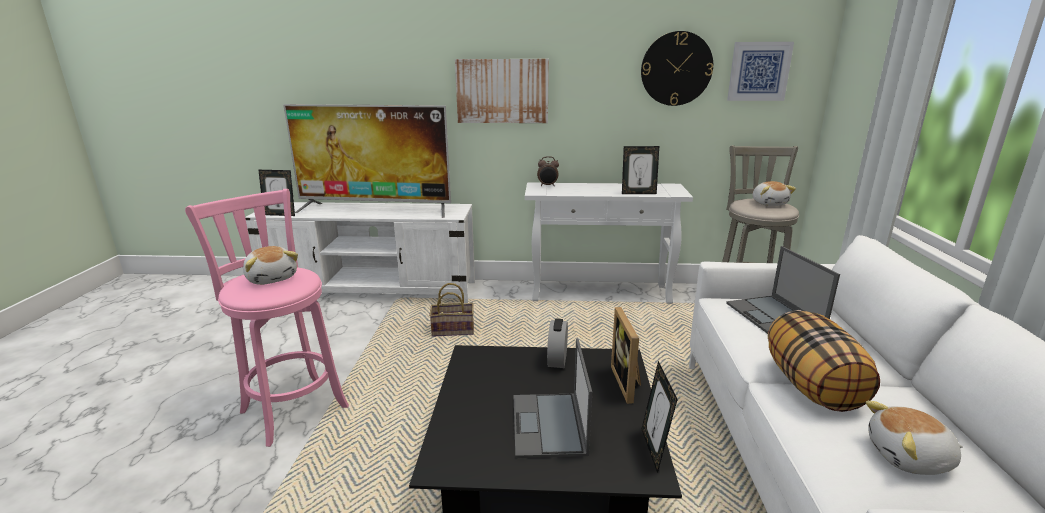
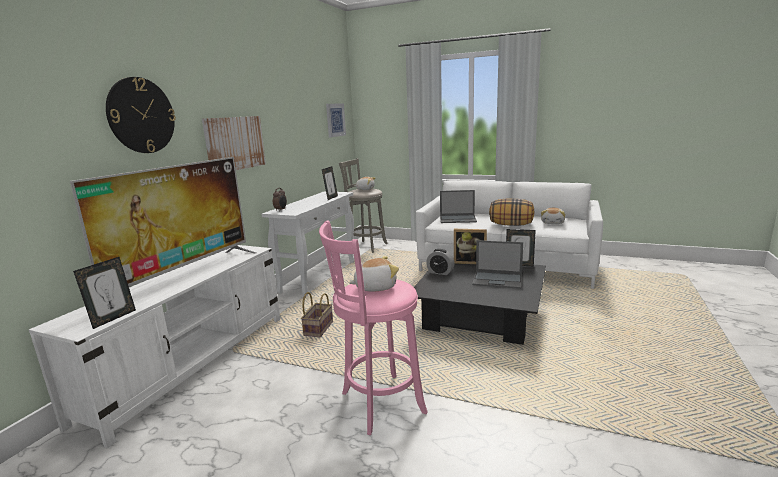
camera: 70 degrees left, 5 degrees down
wall clock [641,31,713,106] -> wall clock moved to [106,77,176,153]

